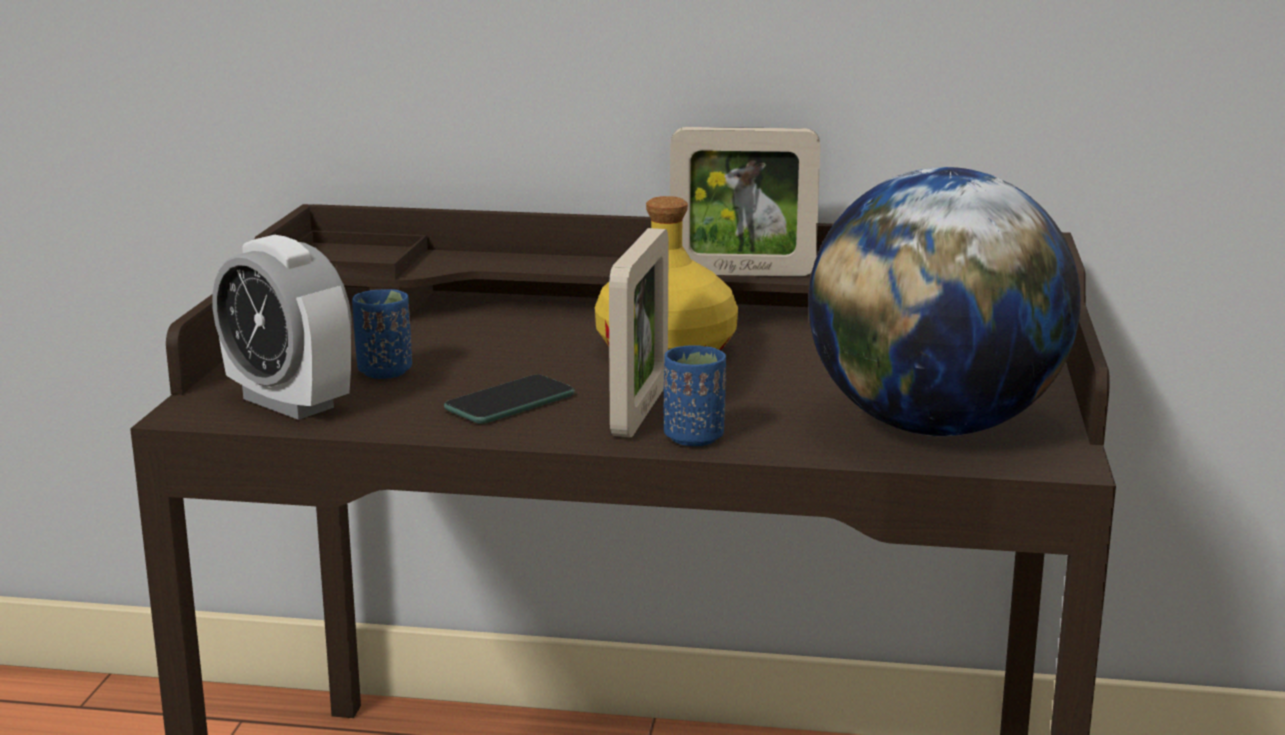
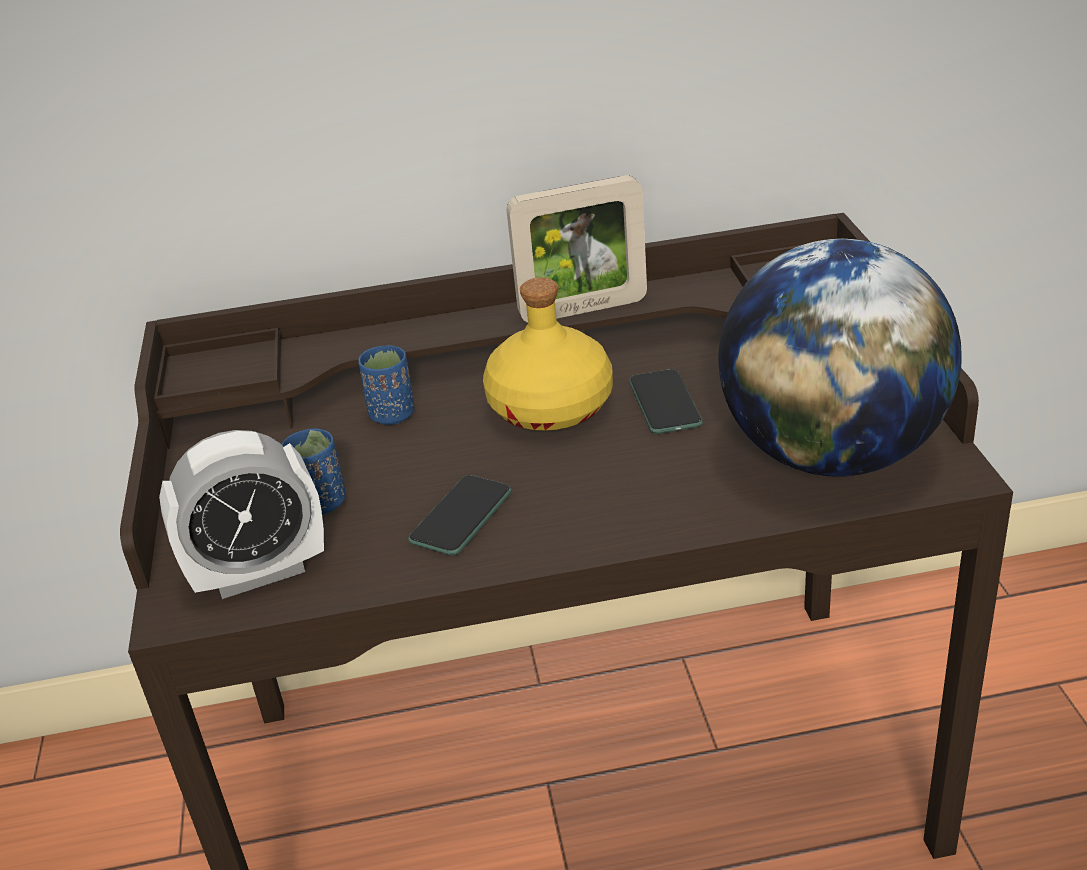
camera: 15 degrees left, 15 degrees up
alarm clock [212,235,352,420] -> alarm clock turned 45 degrees counterclockwise [159,430,324,599]
picture frame [609,228,669,437] -> none
blue cup [664,345,726,446] -> blue cup moved to [358,345,414,425]
none -> phone [629,369,703,434]

